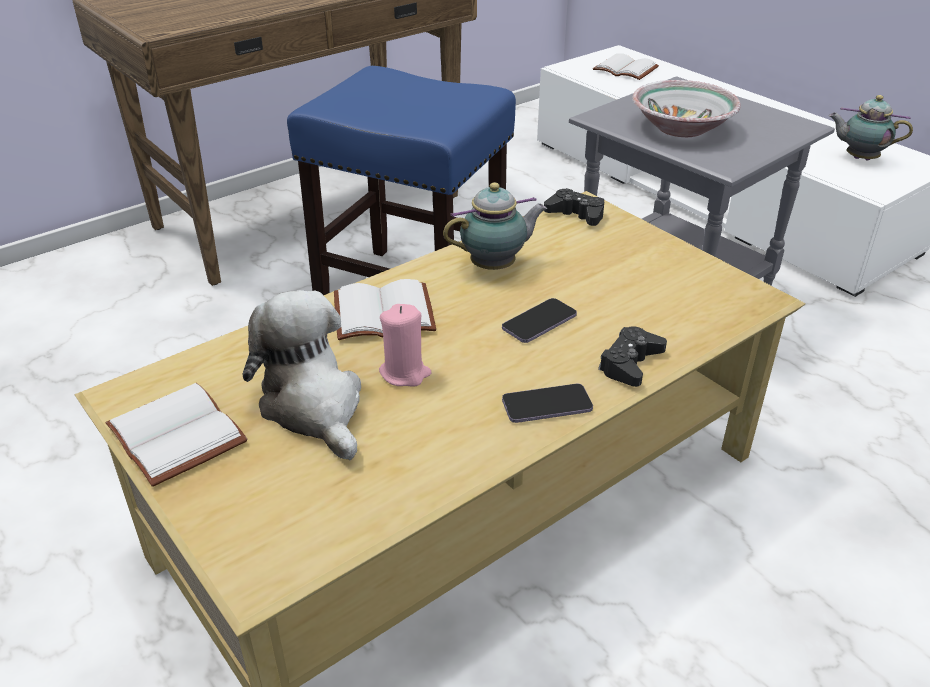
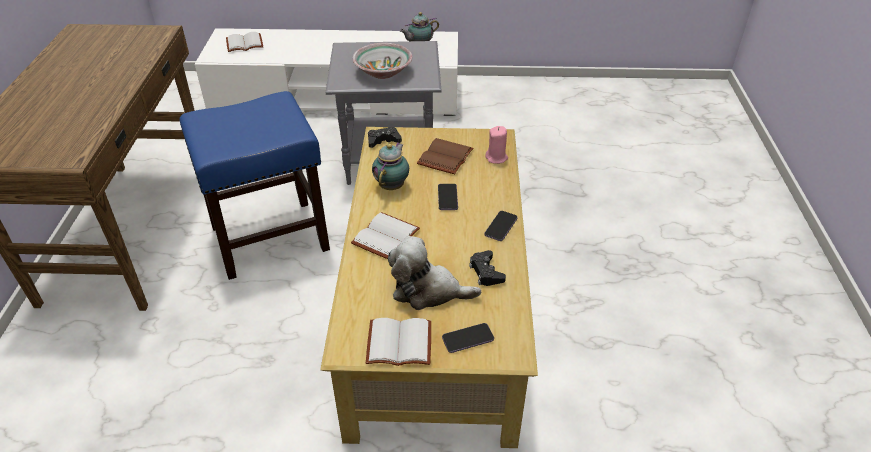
camera: 50 degrees left, 5 degrees up
pink candle [379,304,432,387] -> pink candle moved to [485,126,508,164]
black game controller [598,326,667,387] -> black game controller moved to [469,250,506,286]
none -> brown book [417,138,473,174]
none -> phone [442,323,494,353]

